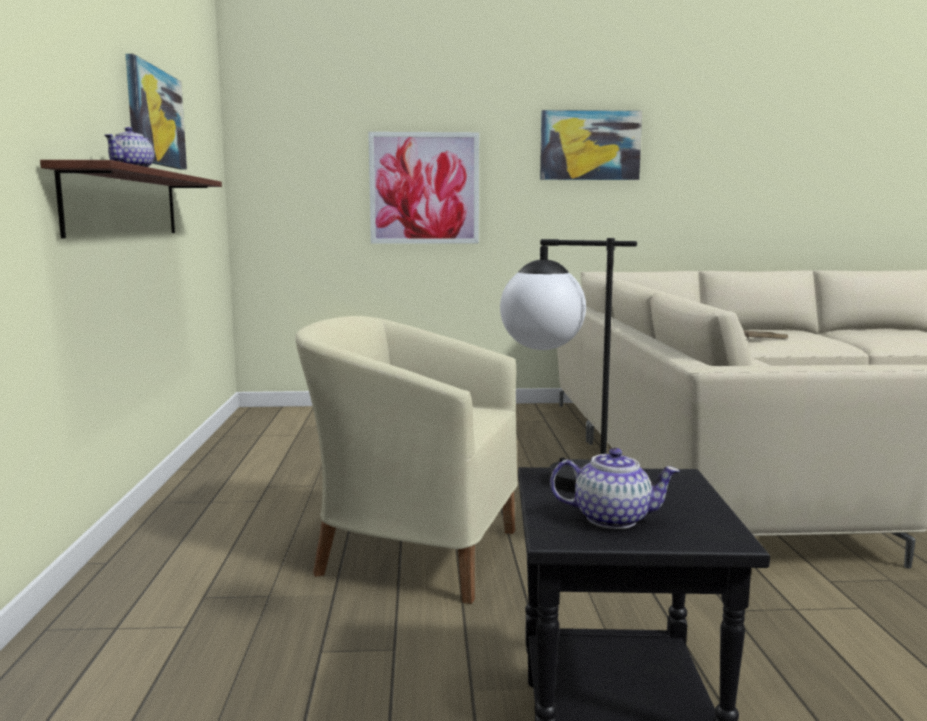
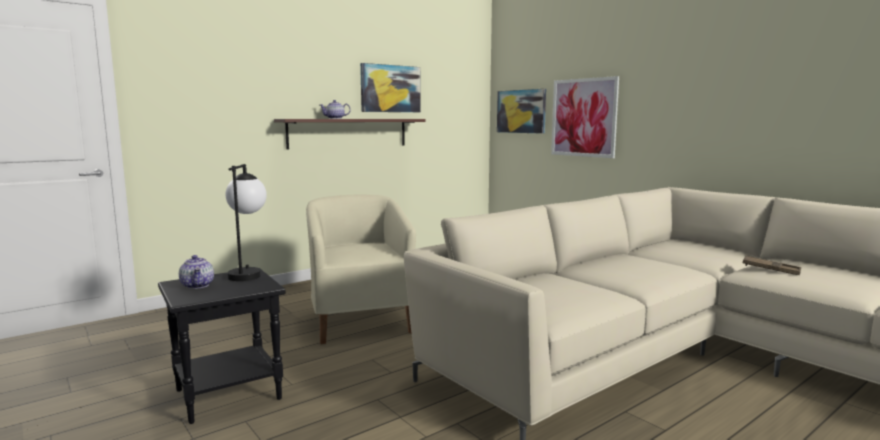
camera: 55 degrees right, 0 degrees up
picture [540,110,642,180] -> picture moved to [497,89,546,134]

